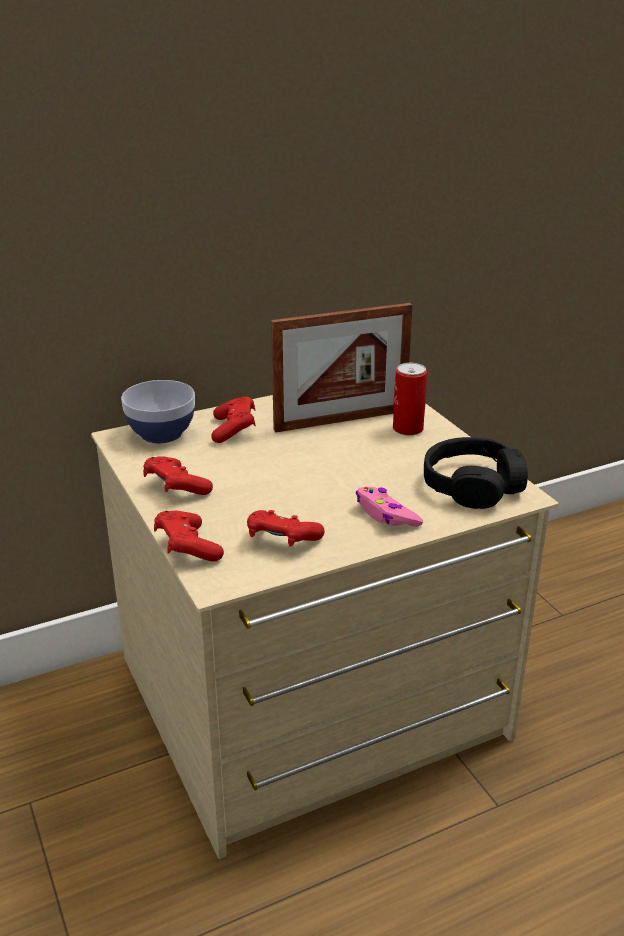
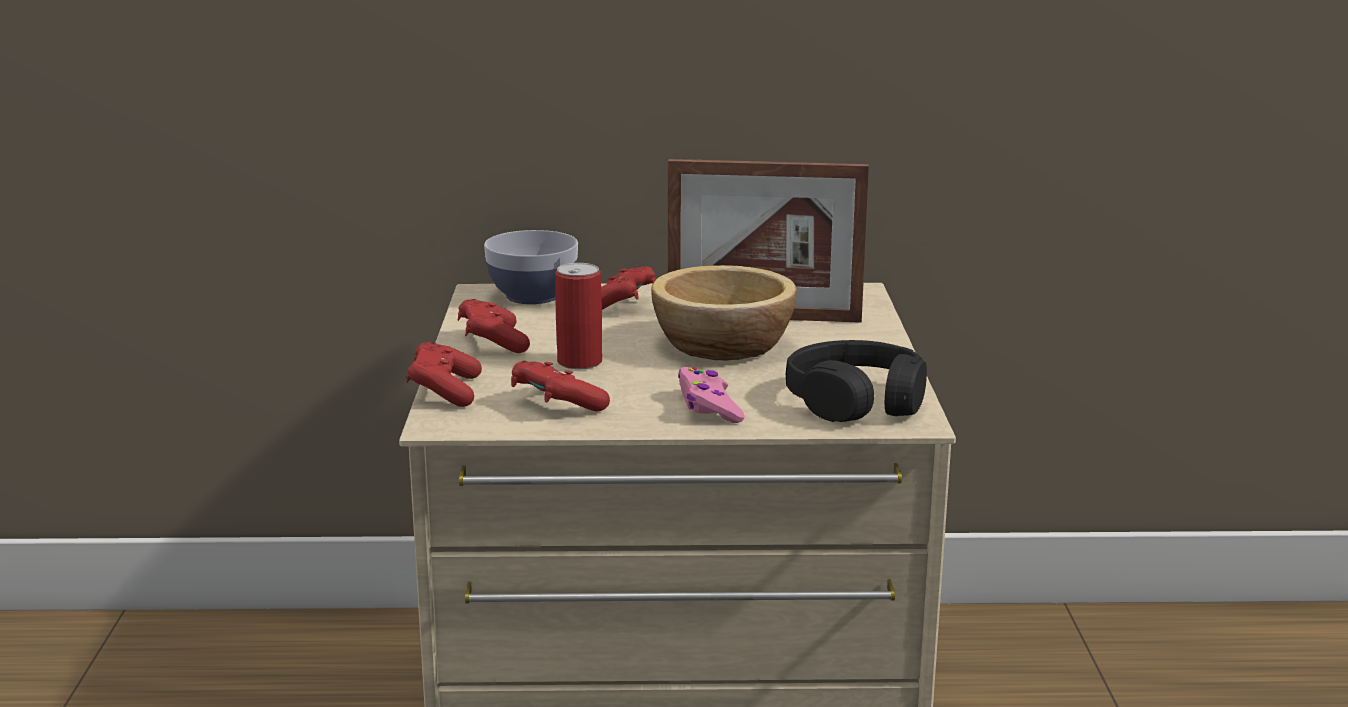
camera: 25 degrees right, 10 degrees down
can [393,363,427,436] -> can moved to [555,263,602,369]
none -> bowl [651,265,797,360]

